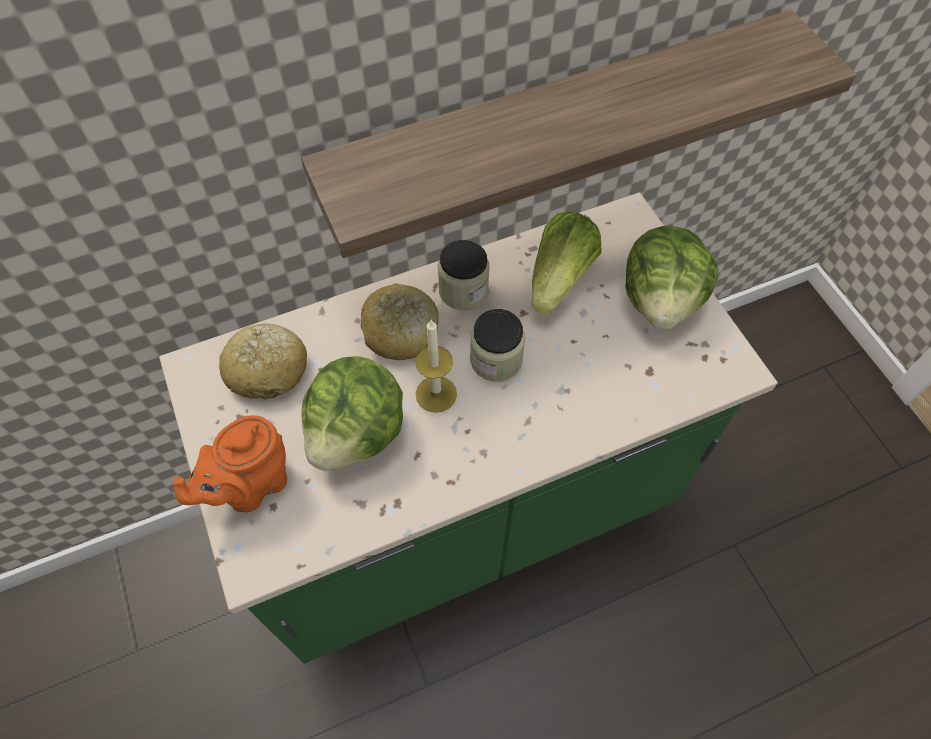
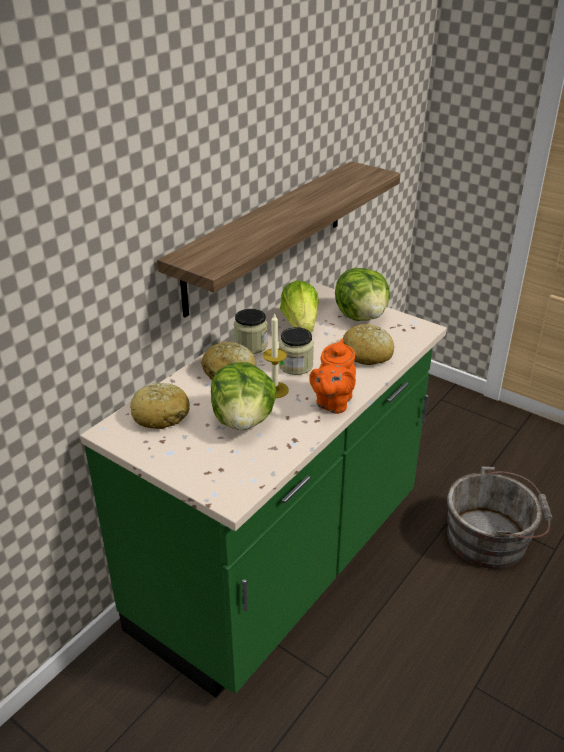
camera: 30 degrees left, 25 degrees down
orange teapot [173,415,287,512] -> orange teapot moved to [309,339,356,414]
none -> bread [343,324,394,365]
none -> grey bucket [447,466,553,569]

